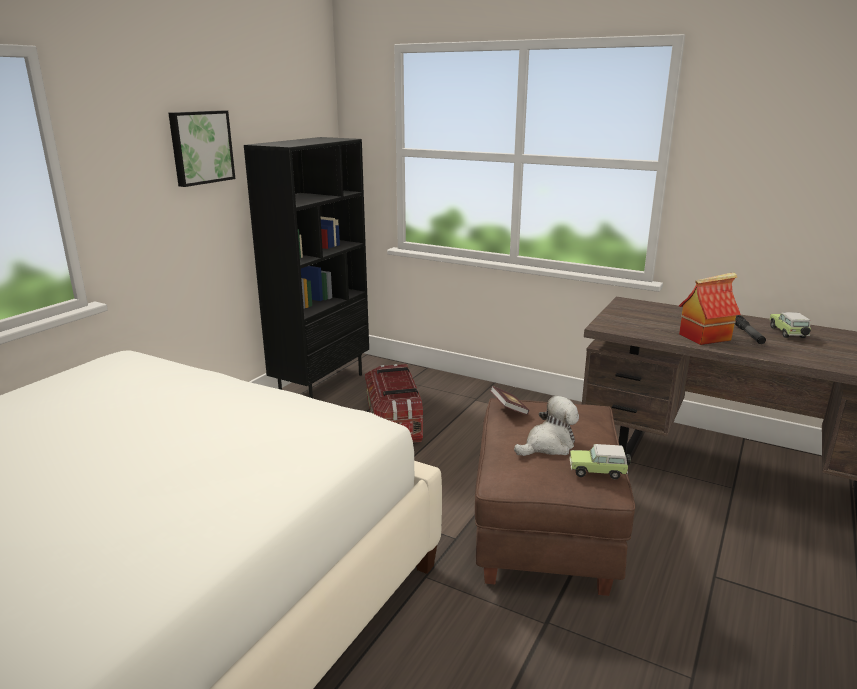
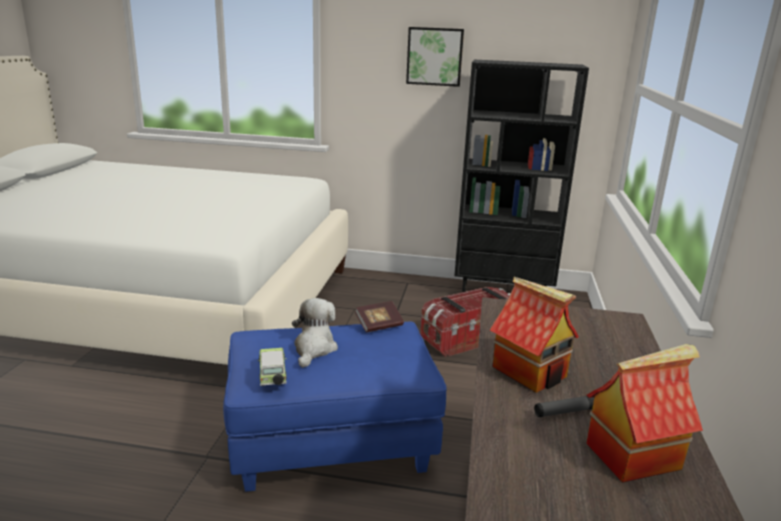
camera: 70 degrees right, 0 degrees up
brown ottoman [475,398,635,596] -> blue ottoman [223,321,447,492]
plush toy [514,396,579,456] -> plush toy turned 120 degrees counterclockwise [292,298,338,368]
toy car [770,312,811,338] -> toy house [586,344,703,483]

